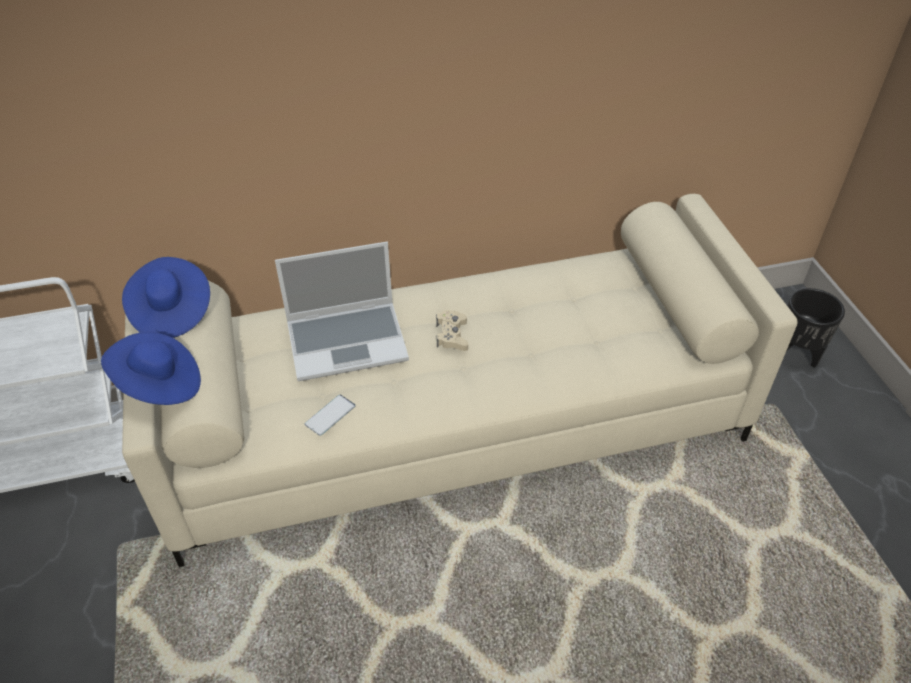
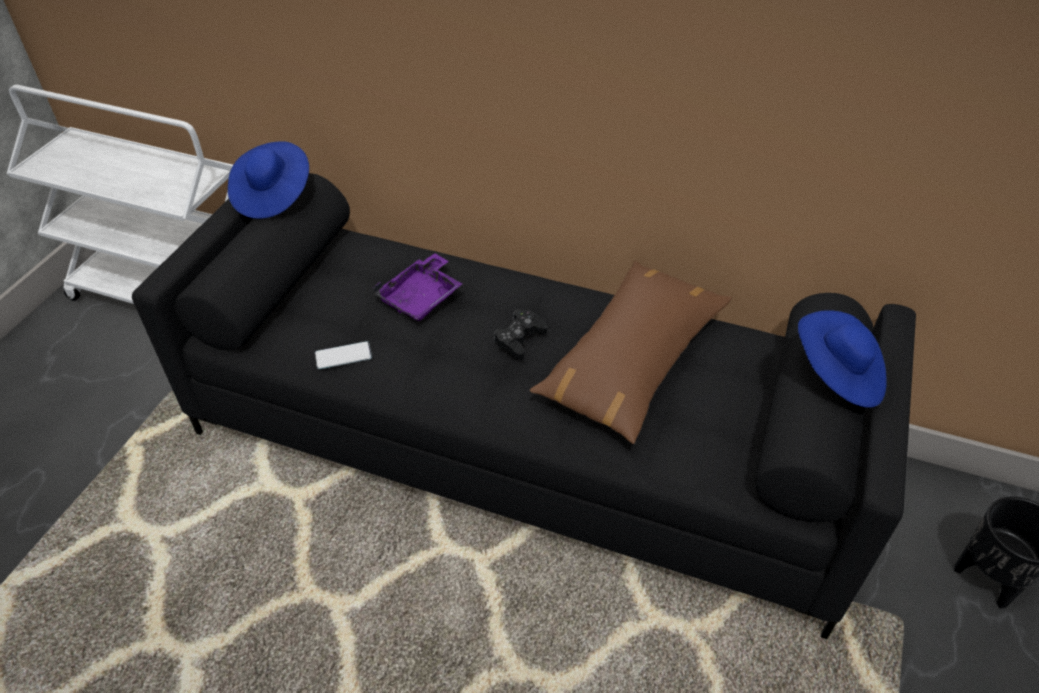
camera: 35 degrees right, 0 degrees up
blue hat [101,331,201,405] -> blue hat moved to [798,310,886,408]
beige sofa [122,194,797,567] -> black sofa [132,173,916,639]
laptop [275,242,409,381] -> purple tray [373,253,463,321]
beige game controller [436,310,468,351] -> black game controller [494,309,547,360]
none -> brown pillow [530,261,732,444]

